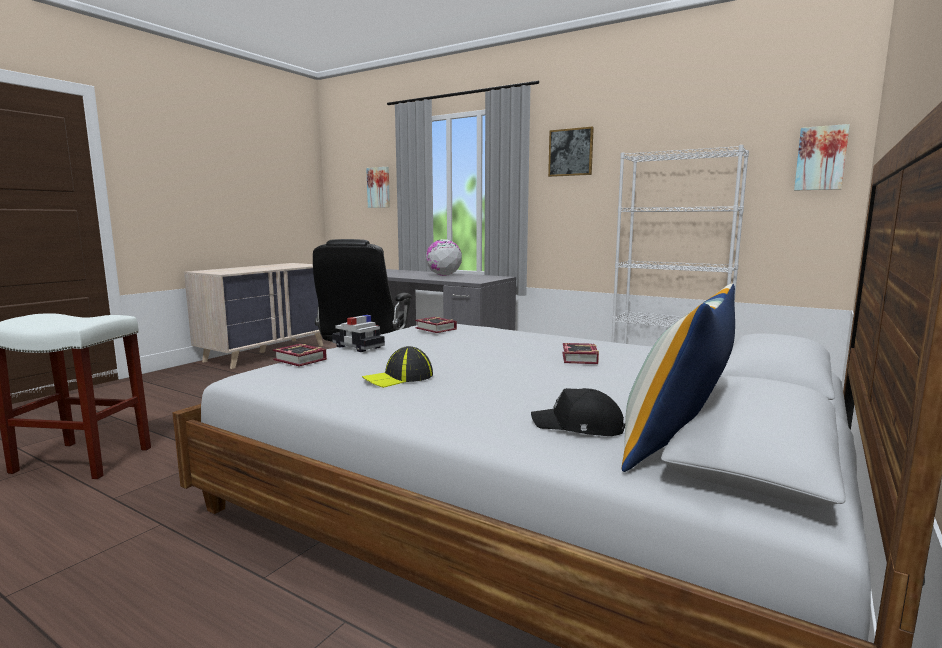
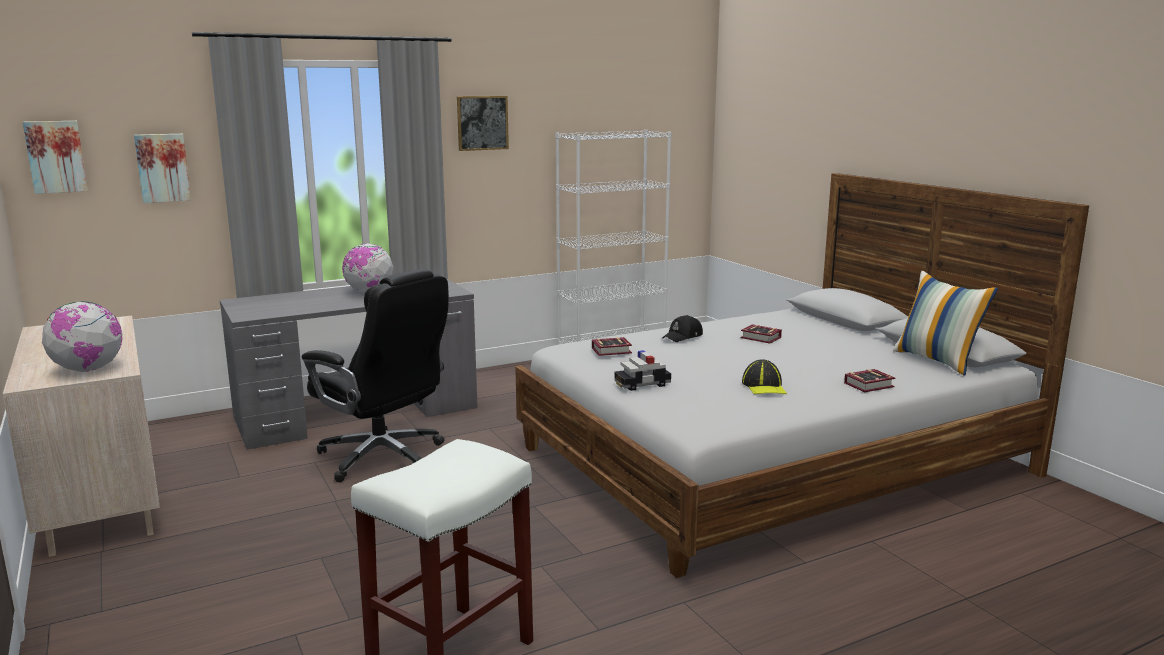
camera: 60 degrees left, 5 degrees up
book [273,344,327,367] -> book moved to [844,369,895,392]
black cap [531,388,625,436] -> black cap moved to [663,315,703,342]
picture [794,124,850,191] -> picture moved to [23,121,88,194]
none -> globe [42,301,122,372]

